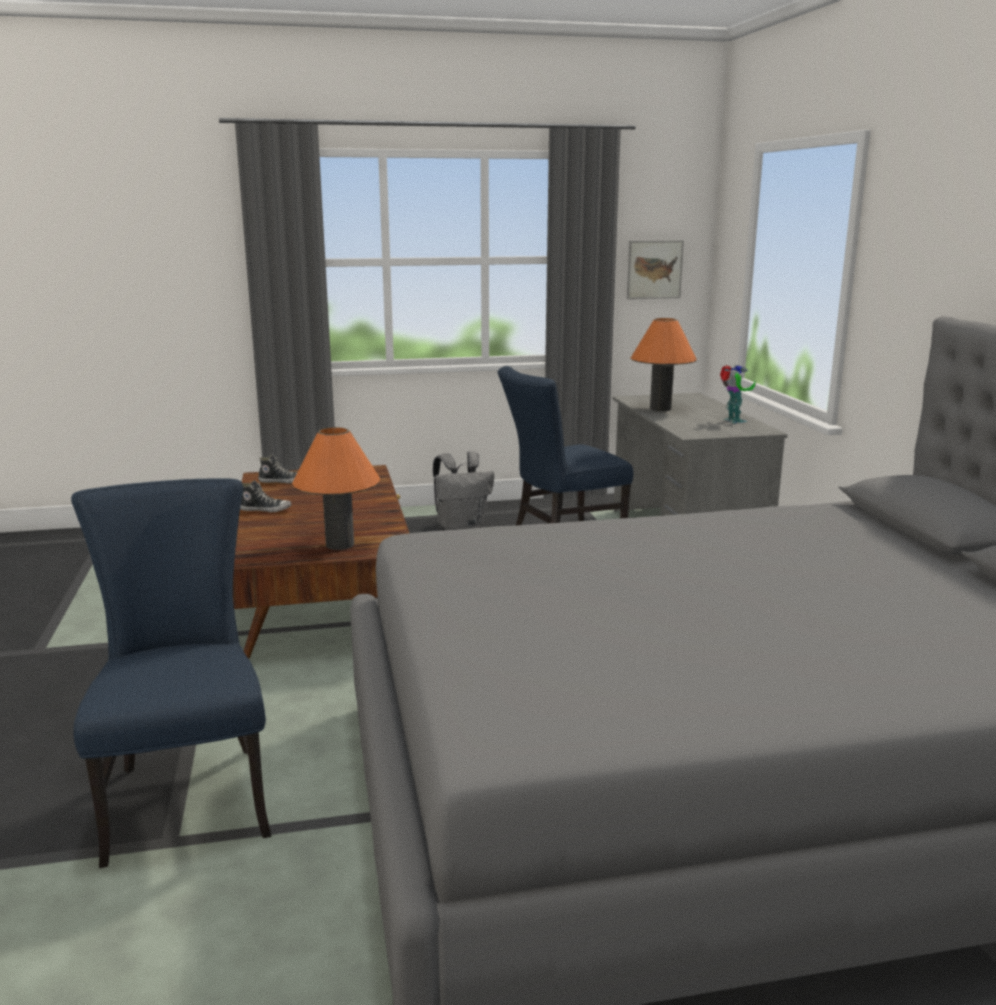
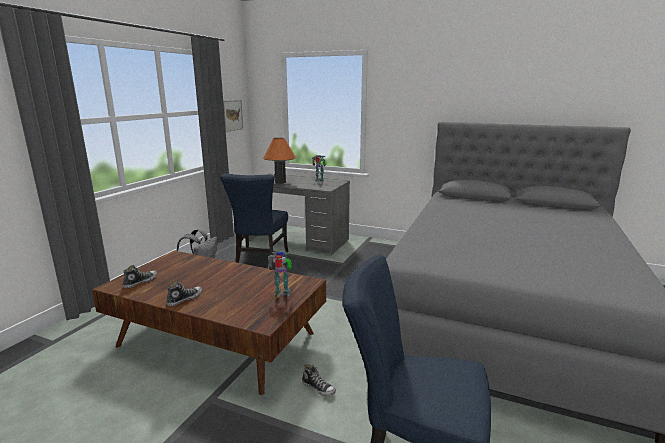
camera: 55 degrees left, 0 degrees up
orange table lamp [292,427,380,550] -> toy robot [268,251,292,296]
none -> shoe [302,364,336,396]

